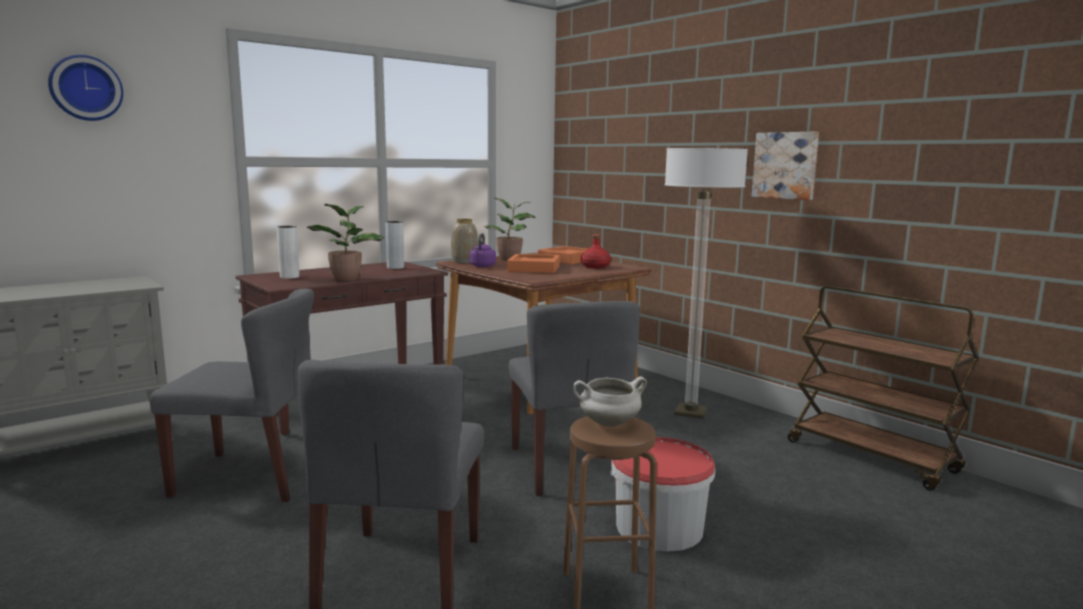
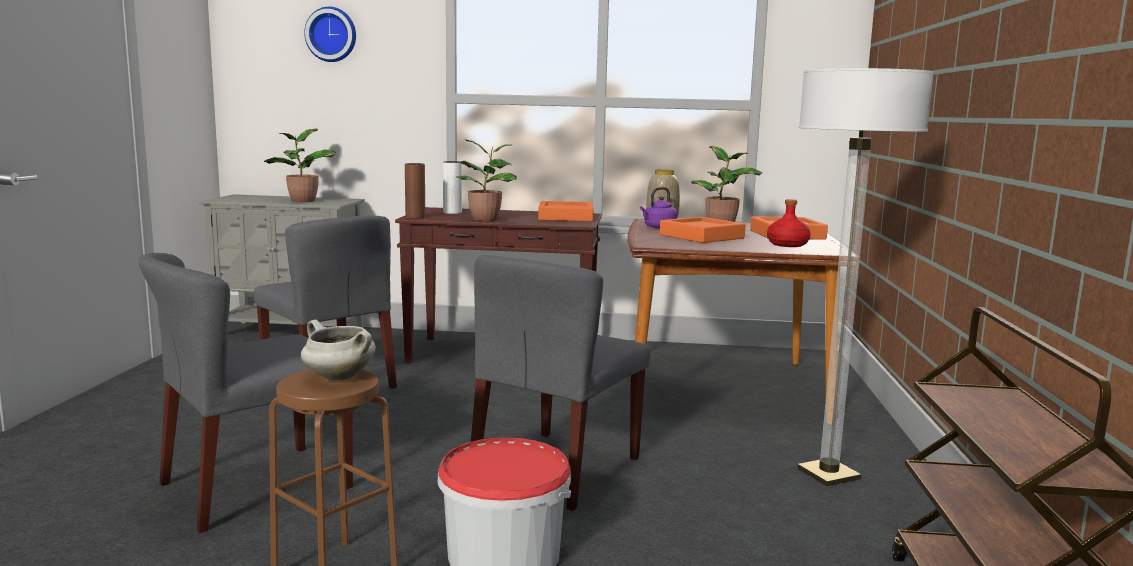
camera: 45 degrees right, 0 degrees up
grey vase [385,221,404,269] -> orange tray [538,201,594,222]
picture [752,132,819,200] -> none
none -> potted plant [264,129,337,202]
none -> brown vase [405,163,425,219]

